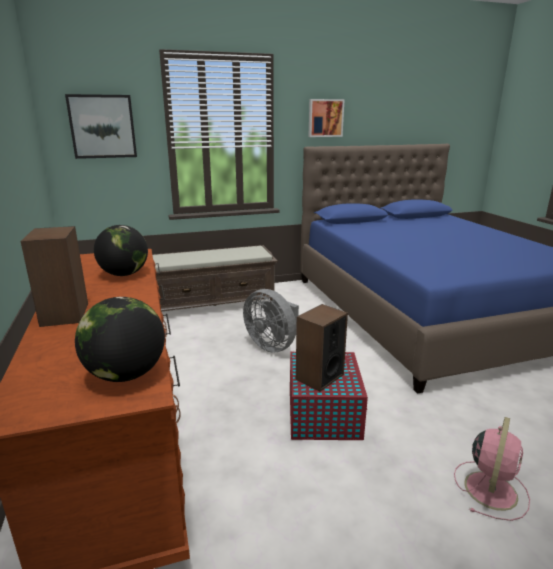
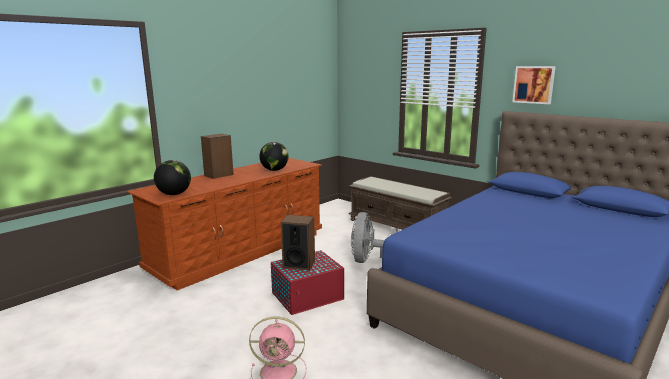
camera: 60 degrees right, 5 degrees down
picture [65,94,137,159] -> none

